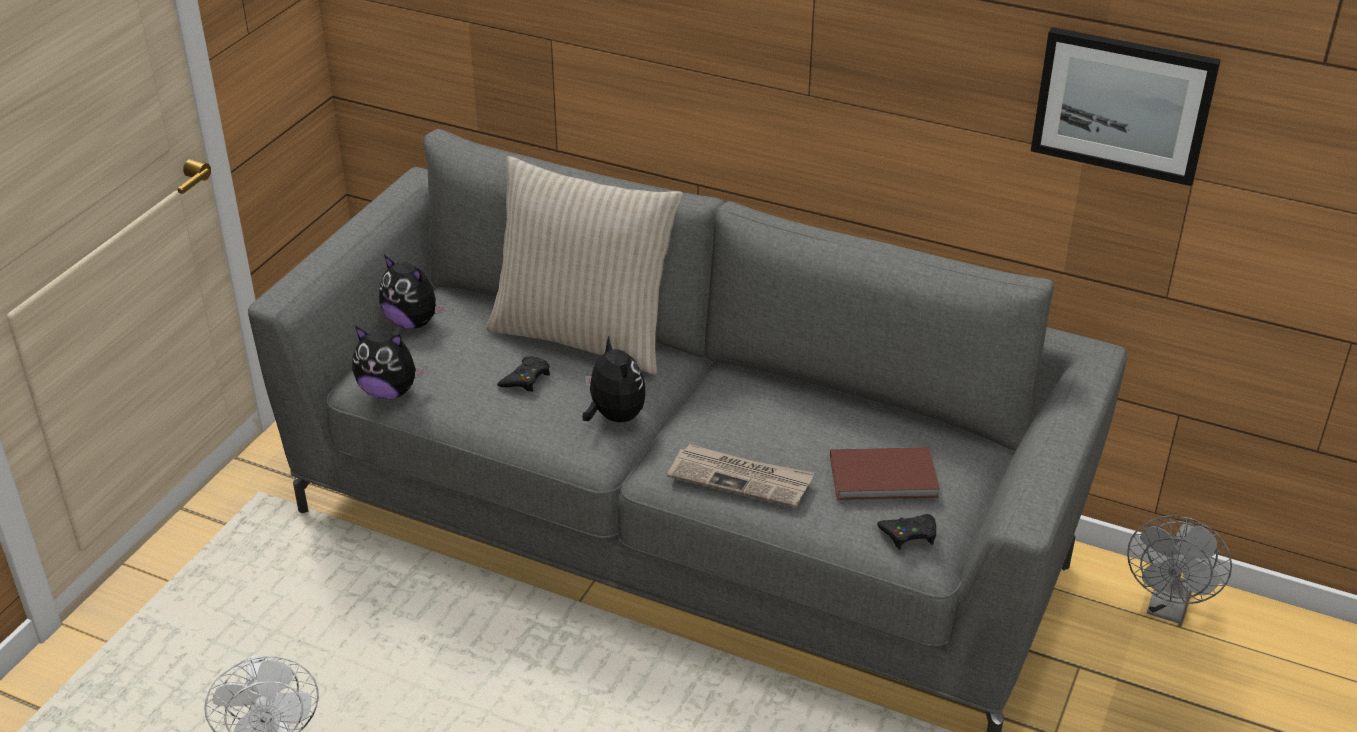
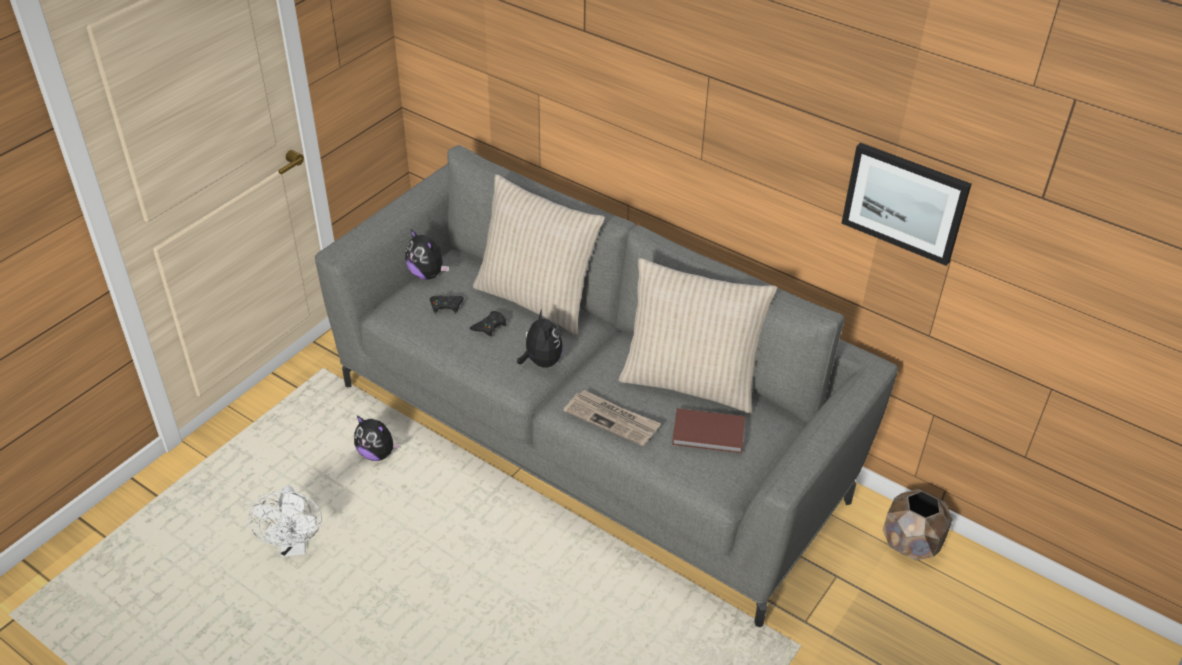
camera: 10 degrees right, 5 degrees up
plush toy [352,326,427,399] -> plush toy moved to [354,416,401,461]
black game controller [877,514,936,550] -> black game controller moved to [430,295,464,314]
grey fan [1127,515,1232,624] -> brown planter [883,489,953,561]
none -> beige pillow [619,258,777,414]

